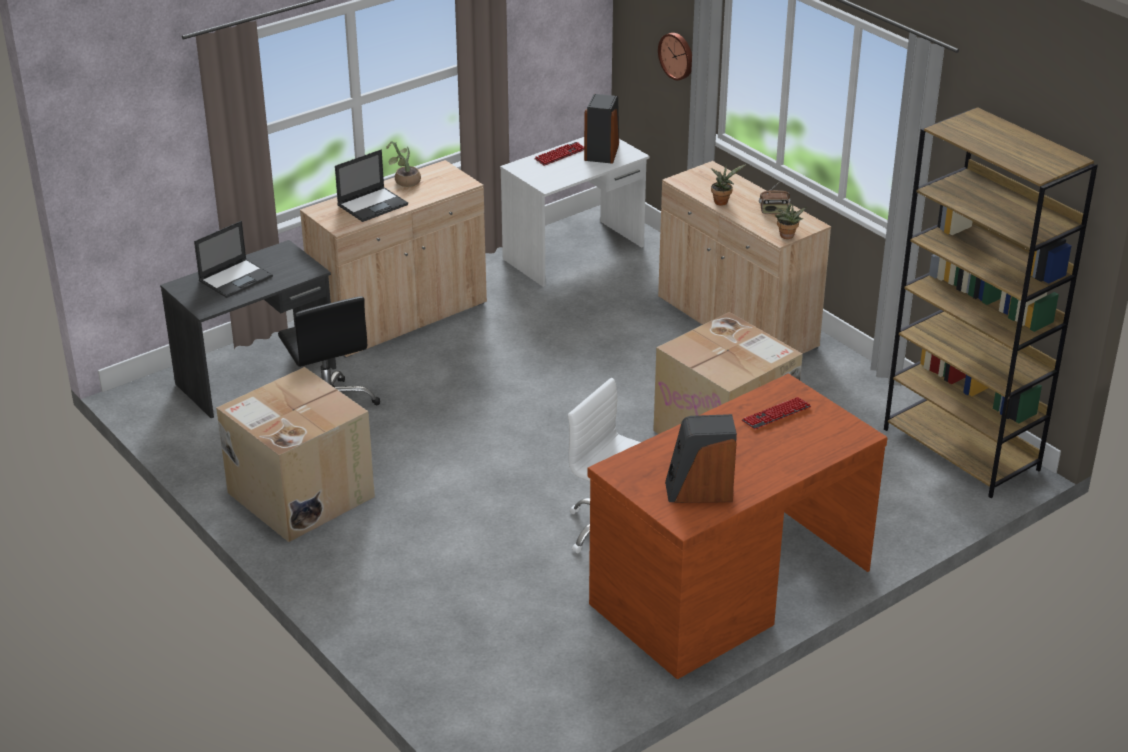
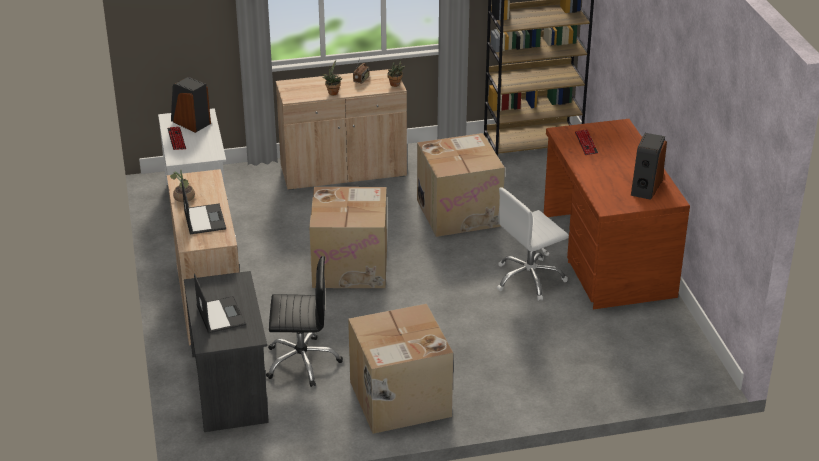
camera: 65 degrees left, 0 degrees up
wall clock [658,33,692,80] -> none
none -> cardboard box [309,187,387,288]

